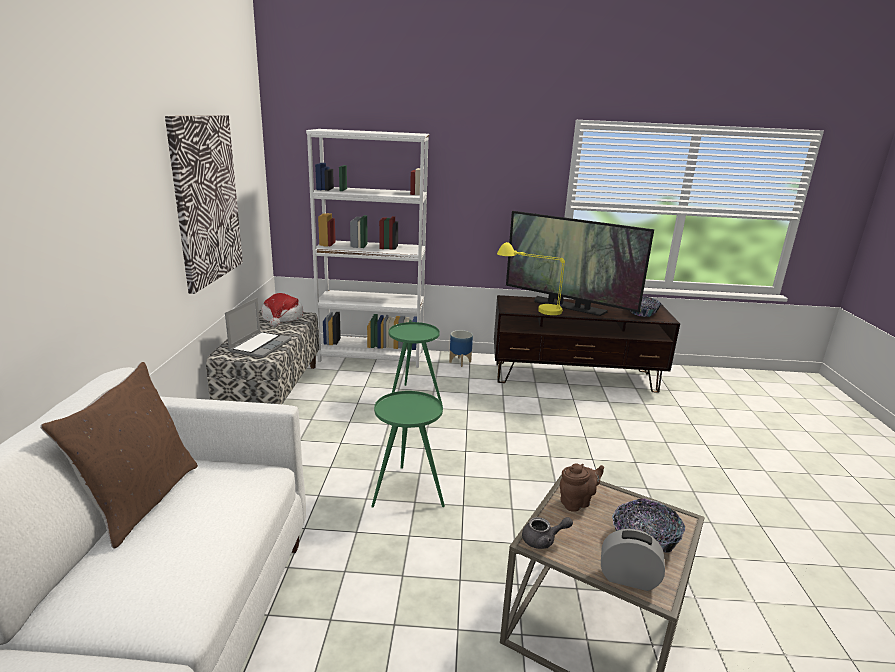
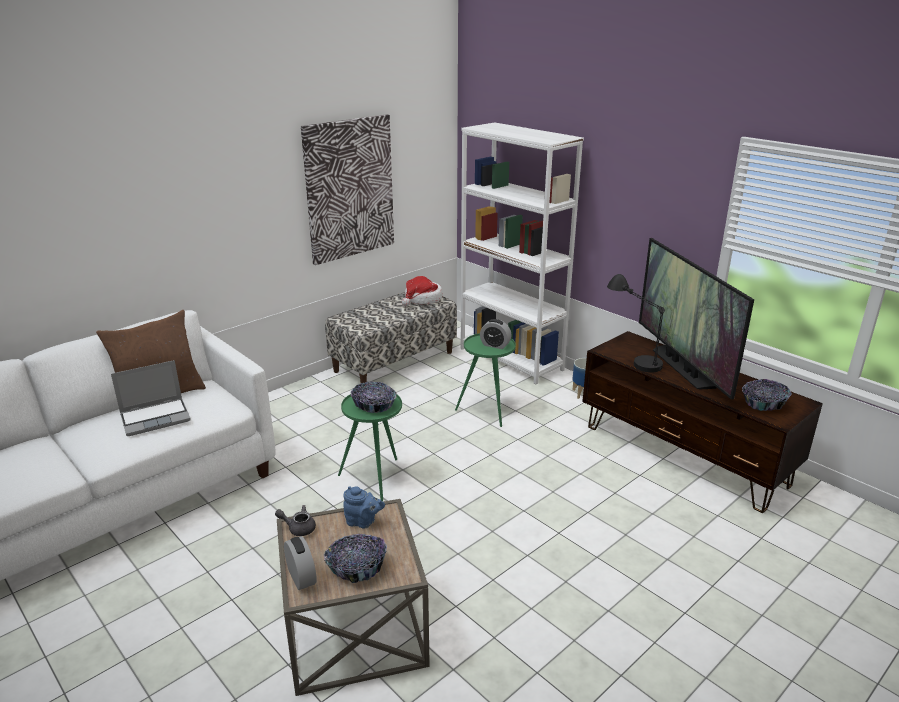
camera: 45 degrees right, 5 degrees up
laptop [225,298,292,358] -> laptop moved to [111,360,191,436]
yellow table lamp [497,242,565,315] -> black table lamp [607,274,665,373]
grey teapot [522,517,573,549] -> grey teapot turned 150 degrees clockwise [275,505,316,536]
brown teapot [560,463,604,512] -> blue teapot [343,486,385,528]
none -> bowl [351,382,397,413]
none -> alarm clock [480,319,512,349]

